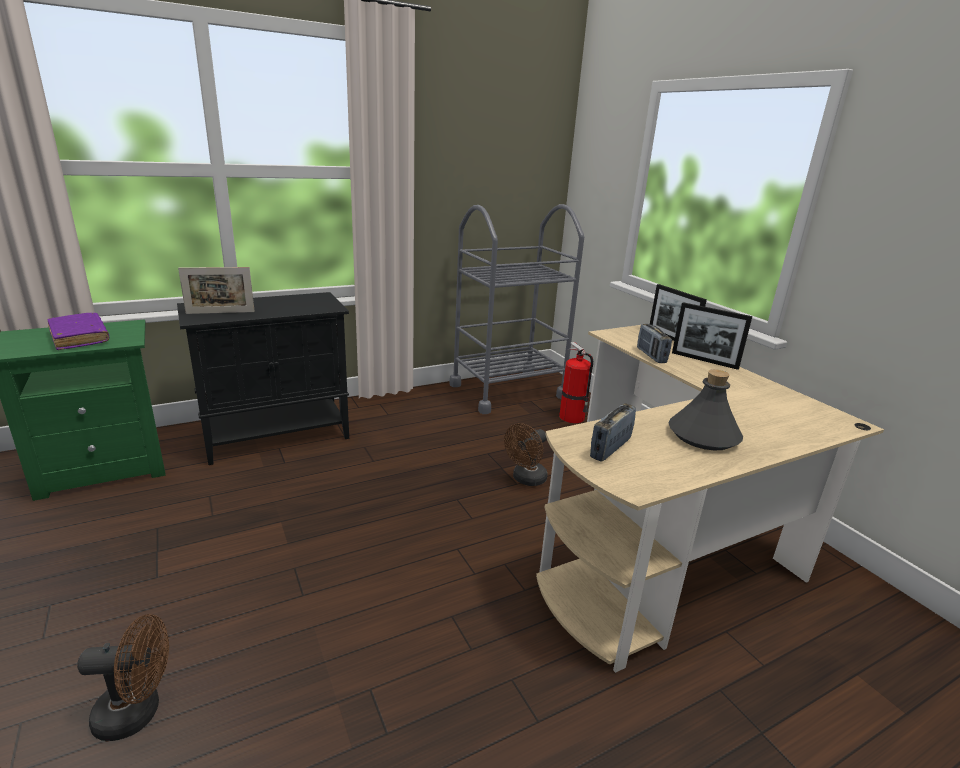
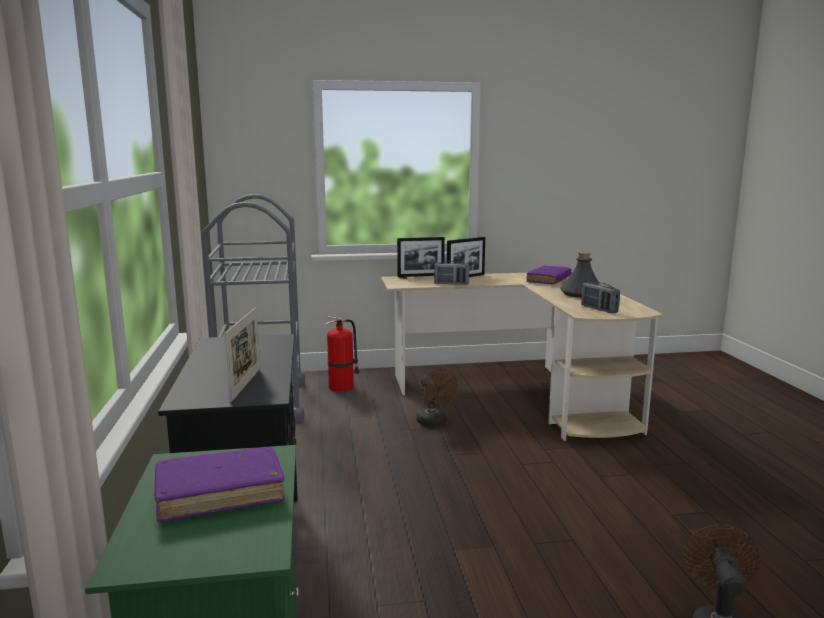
camera: 70 degrees left, 10 degrees down
none -> purple book [526,265,572,284]

